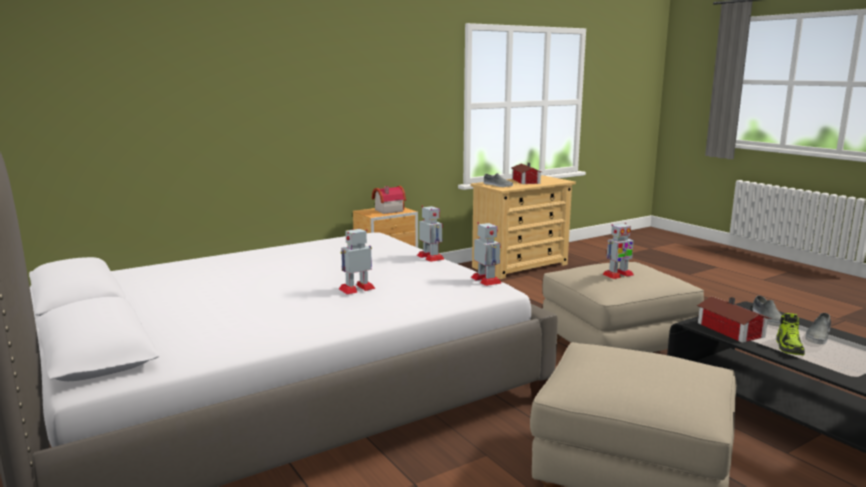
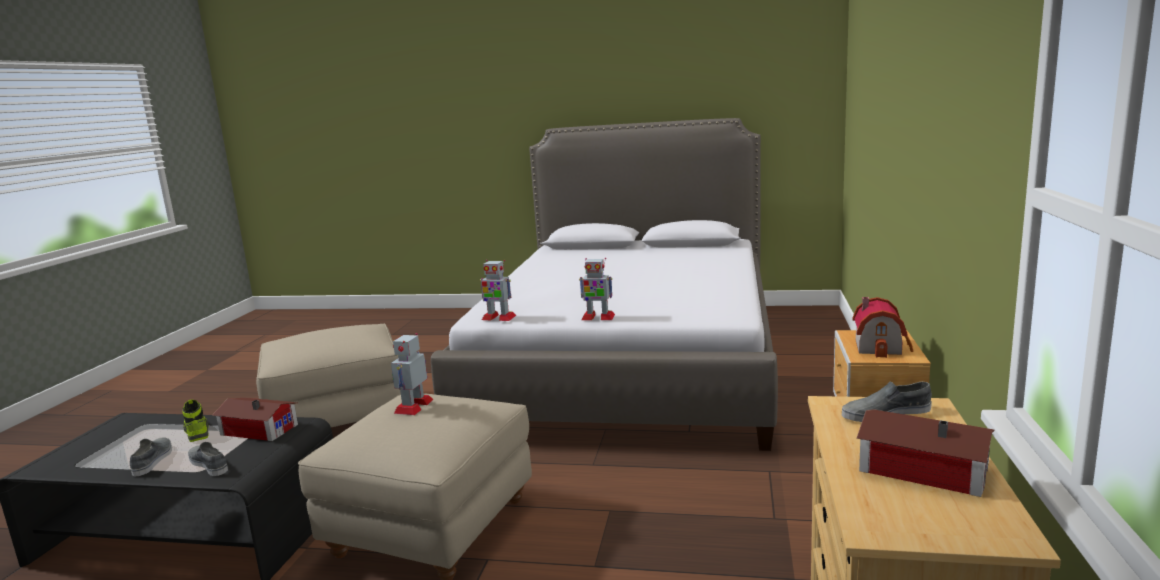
camera: 135 degrees right, 0 degrees up
toy robot [339,229,375,294] -> none

